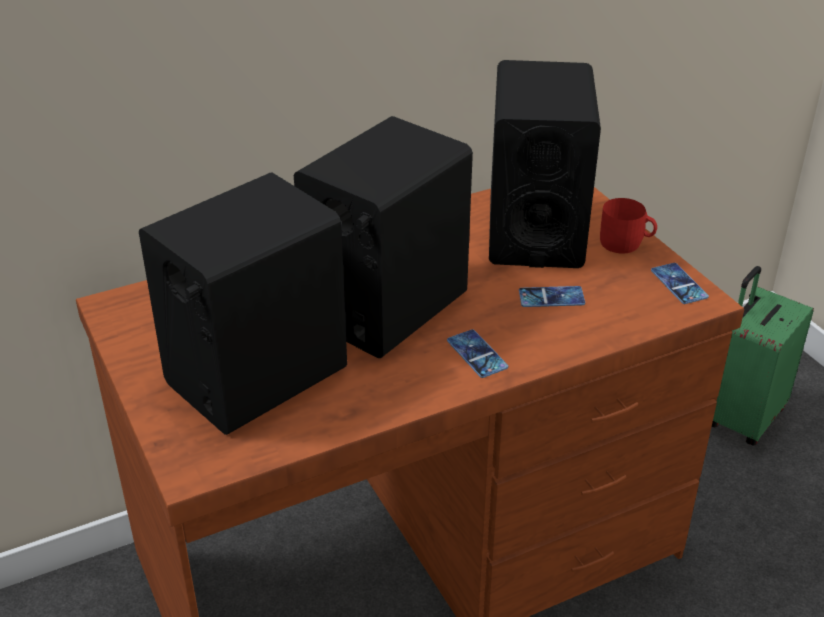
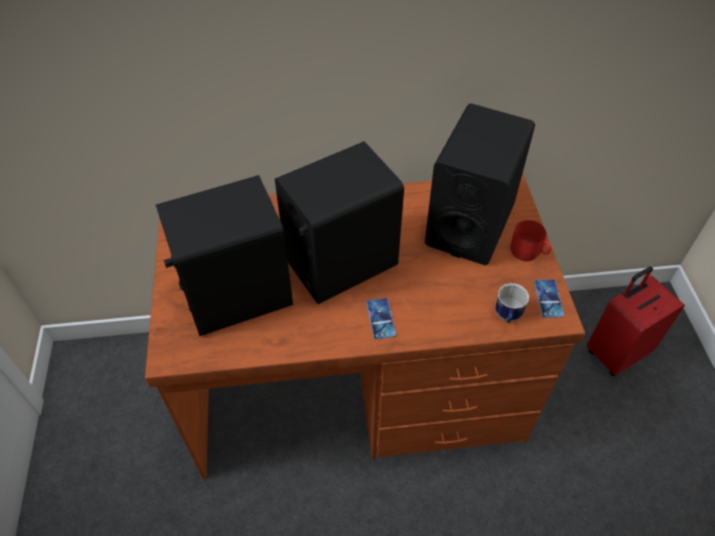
camera: 20 degrees right, 15 degrees up
phone [519,286,585,307] -> none
green suitcase [712,266,814,446] -> red suitcase [586,266,685,377]
none -> mug [495,283,529,323]

